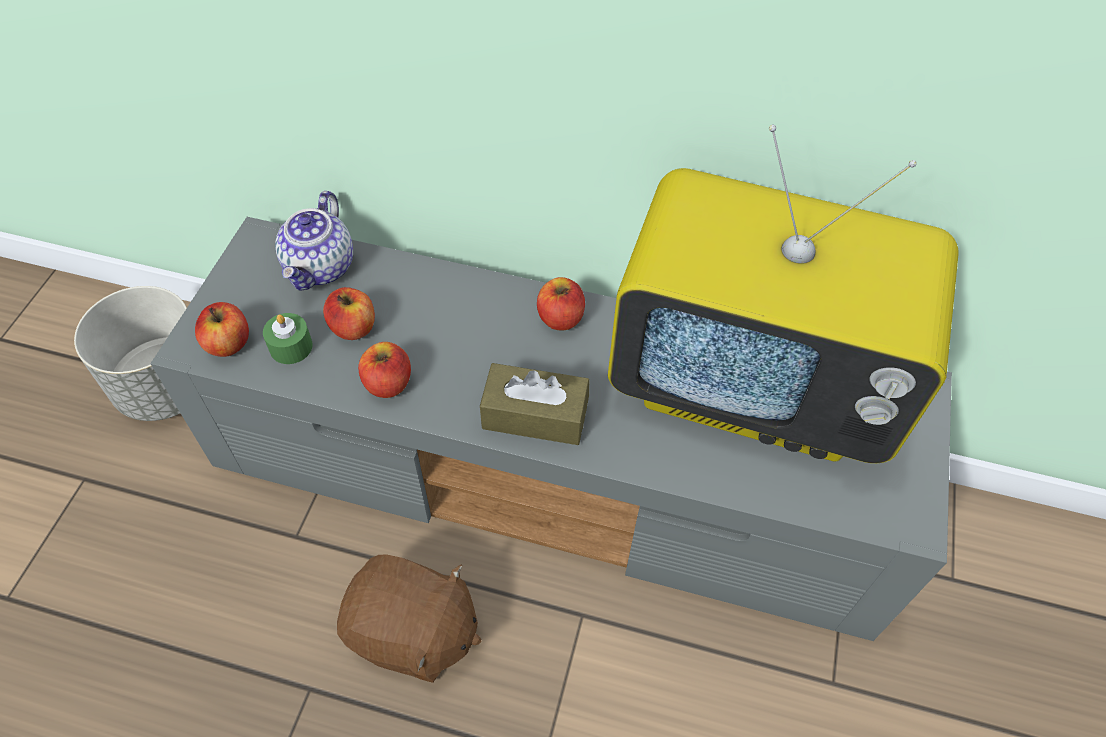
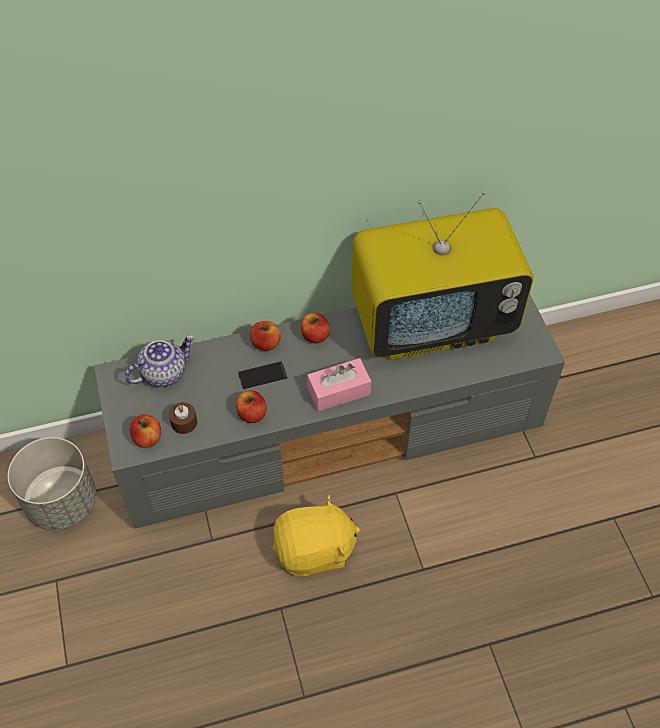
camera: 30 degrees left, 0 degrees up
green candle [263,313,313,364] -> brown candle [169,402,197,434]
teapot [275,191,353,291] -> teapot turned 105 degrees counterclockwise [125,335,195,387]
apple [323,287,375,340] -> apple moved to [250,321,281,351]
brown plush toy [337,554,481,683] -> yellow plush toy [273,495,360,577]
brown tissue box [480,363,589,445] -> pink tissue box [307,358,371,412]
none -> phone [238,361,288,389]

